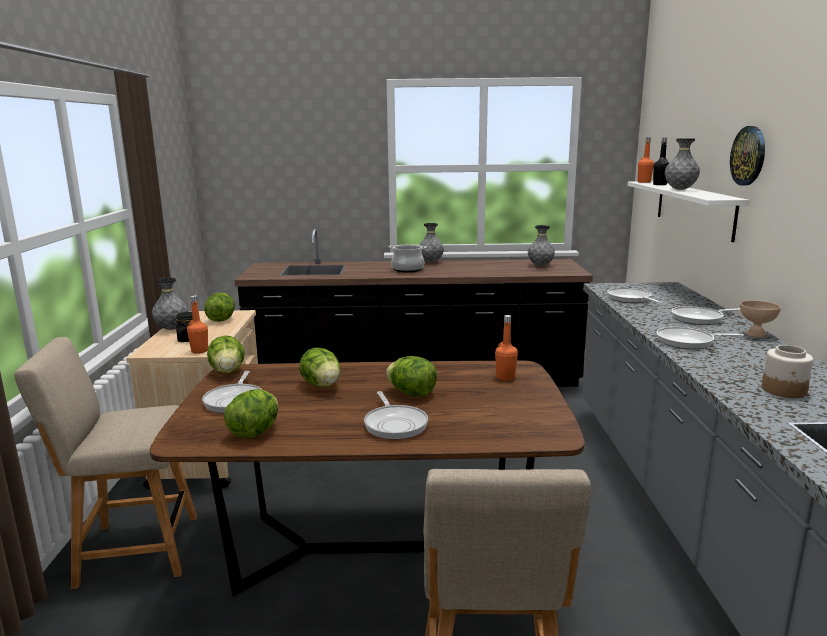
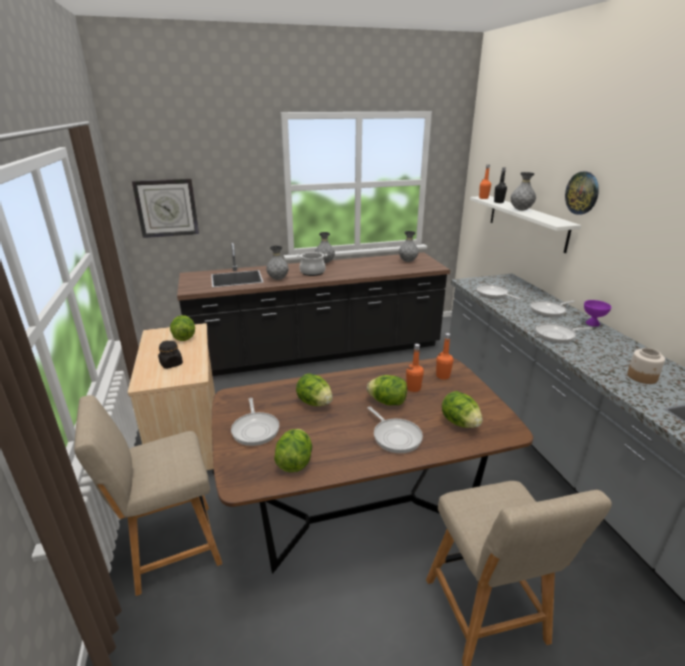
camera: 15 degrees left, 10 degrees up
grey vase [152,277,188,330] -> grey vase moved to [266,246,288,280]
orange bottle [187,295,208,354] -> orange bottle moved to [406,344,424,392]
lettuce [207,335,245,373] -> lettuce moved to [442,391,483,428]
beige bowl [740,301,781,338] -> purple bowl [584,300,612,327]
none -> wall clock [132,179,199,238]

